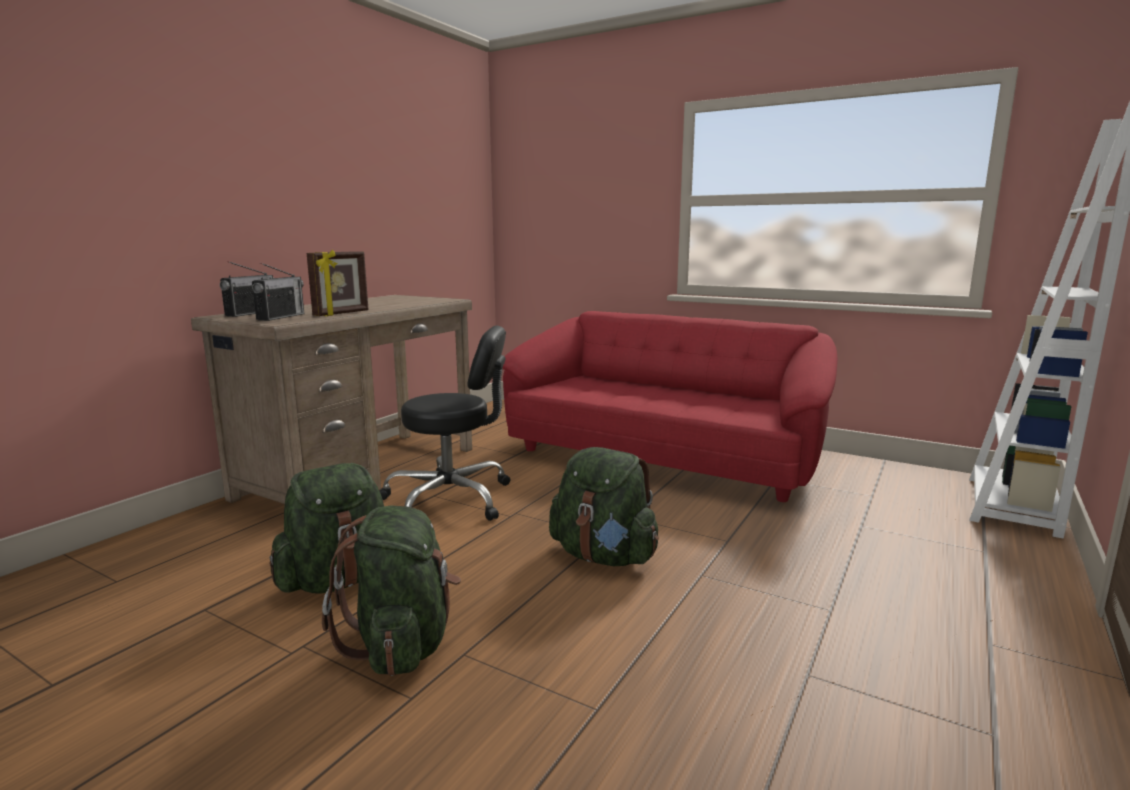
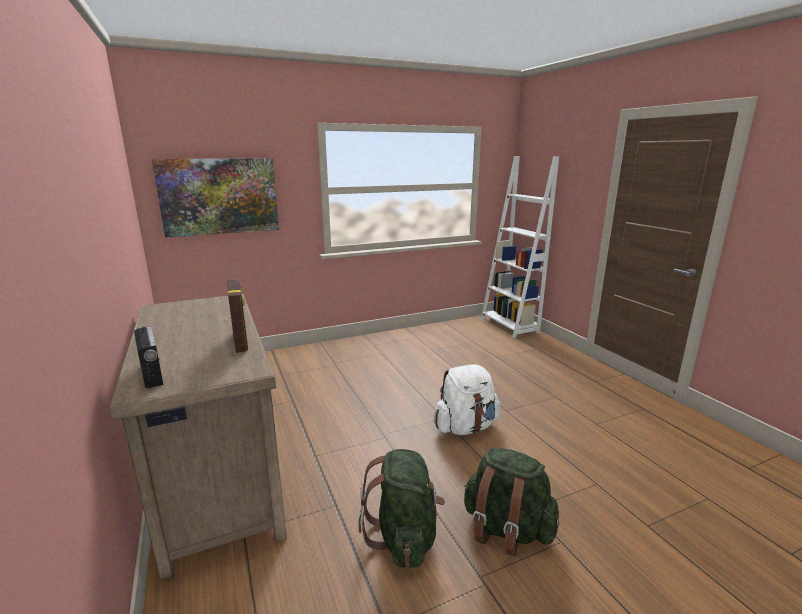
camera: 55 degrees left, 5 degrees up
radio [252,263,304,321] -> none
black office chair [379,326,511,521] -> none
red sofa [503,311,838,502] -> none
green backpack [549,447,659,566] -> white backpack [434,364,500,435]
none -> picture [152,158,279,237]

